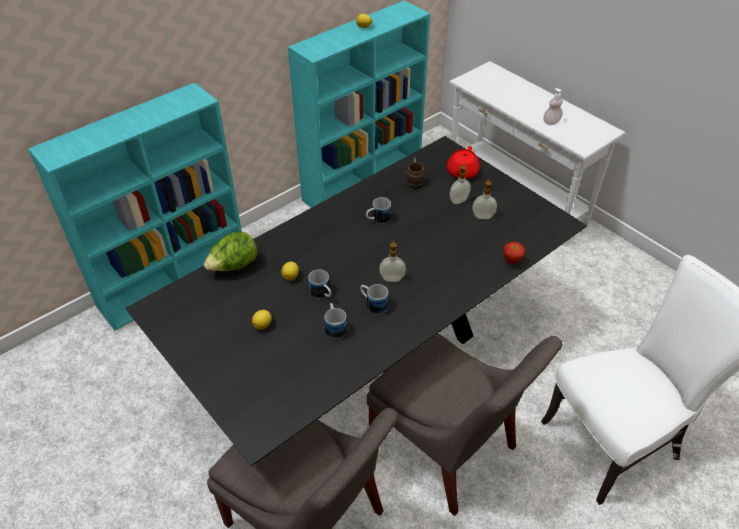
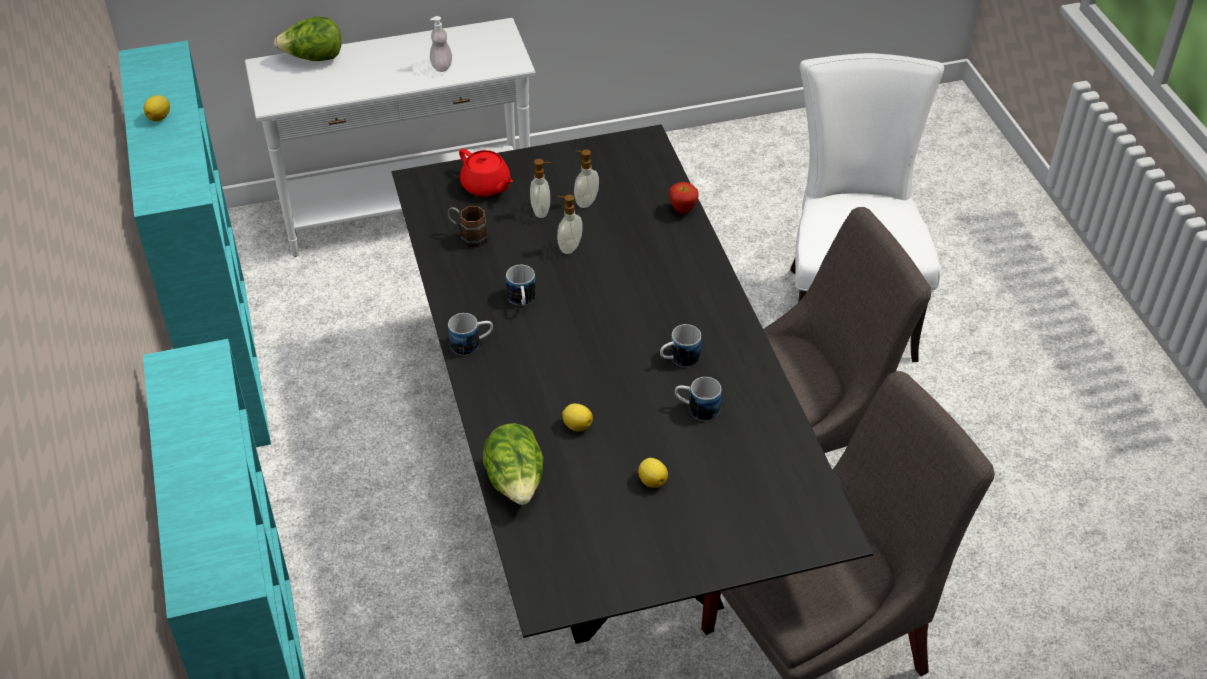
camera: 65 degrees left, 0 degrees up
mug [308,269,331,299] -> mug moved to [448,313,493,355]
soap dispenser [379,240,406,282] -> soap dispenser moved to [557,195,583,254]
none -> lettuce [274,17,341,61]

